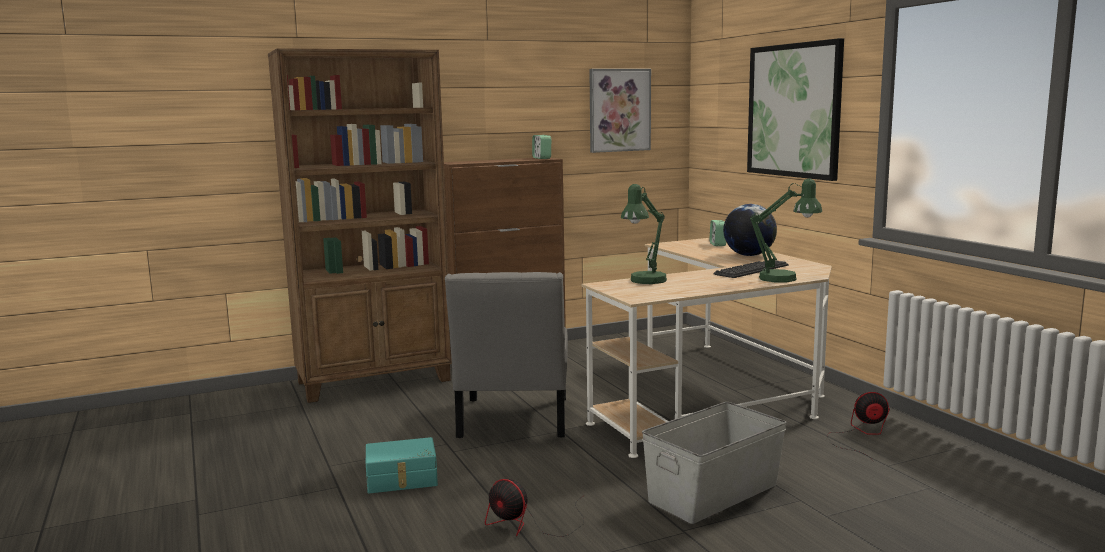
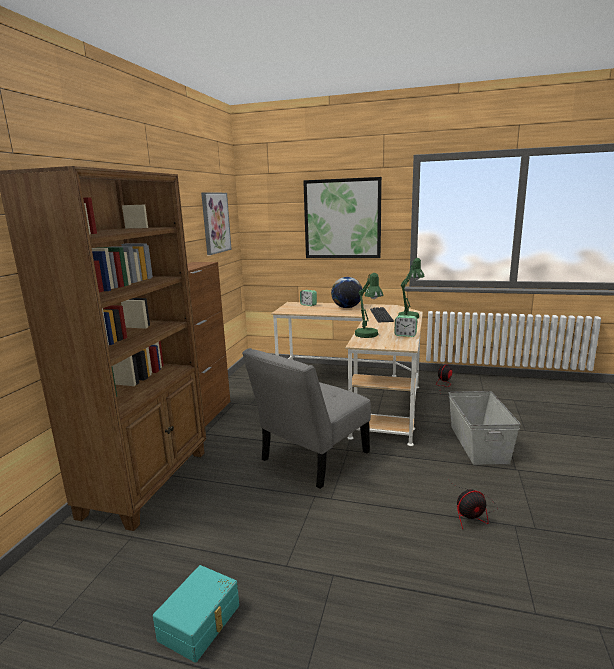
camera: 50 degrees left, 5 degrees up
turquoise storage box [366,437,438,494] -> turquoise storage box moved to [153,565,239,663]
grey chair [445,272,568,438] -> grey chair turned 90 degrees clockwise [242,348,371,489]
alarm clock [532,135,551,159] -> alarm clock moved to [394,315,417,337]

